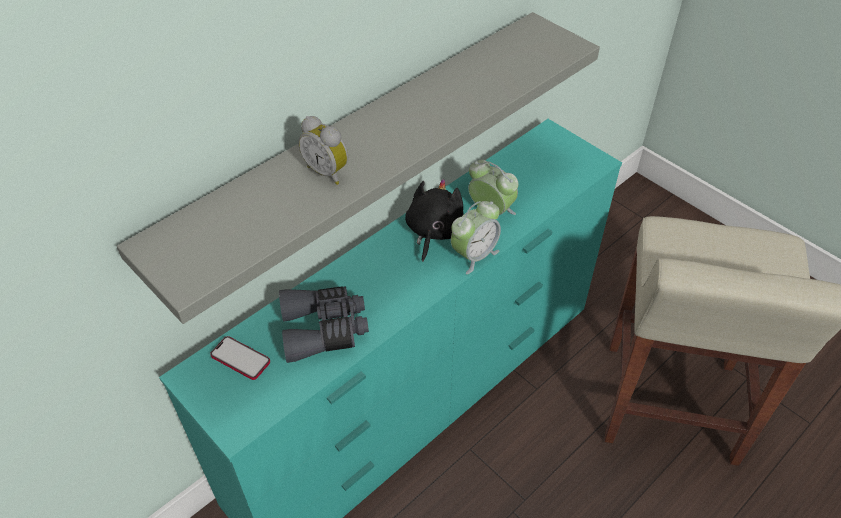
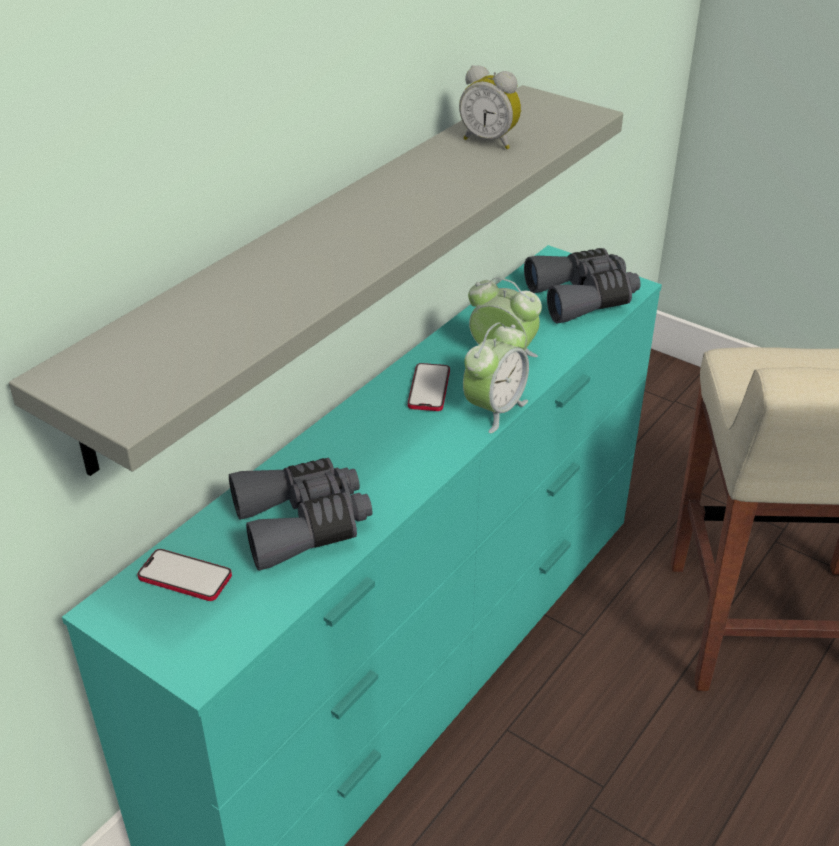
camera: 10 degrees left, 10 degrees down
alarm clock [298,116,348,185] -> alarm clock moved to [459,65,521,149]
black plush toy [405,179,464,262] -> phone [408,363,450,411]
none -> grey binoculars [524,248,641,324]

